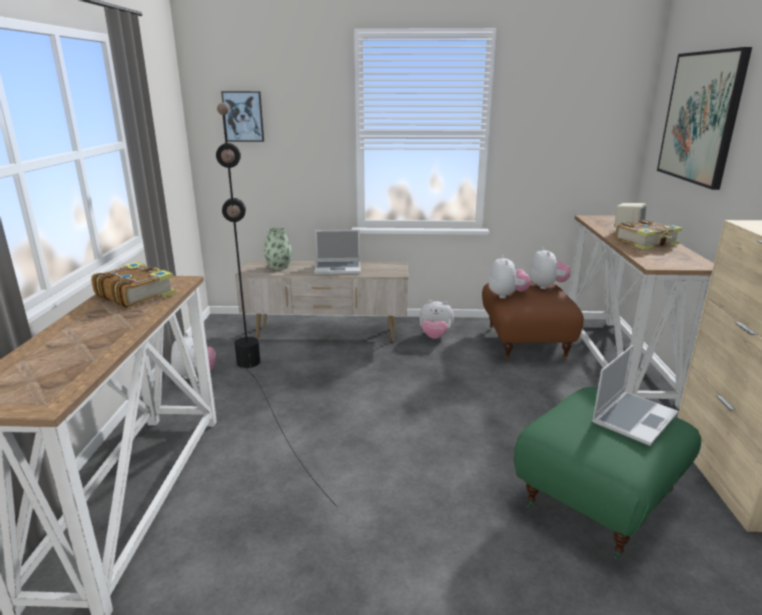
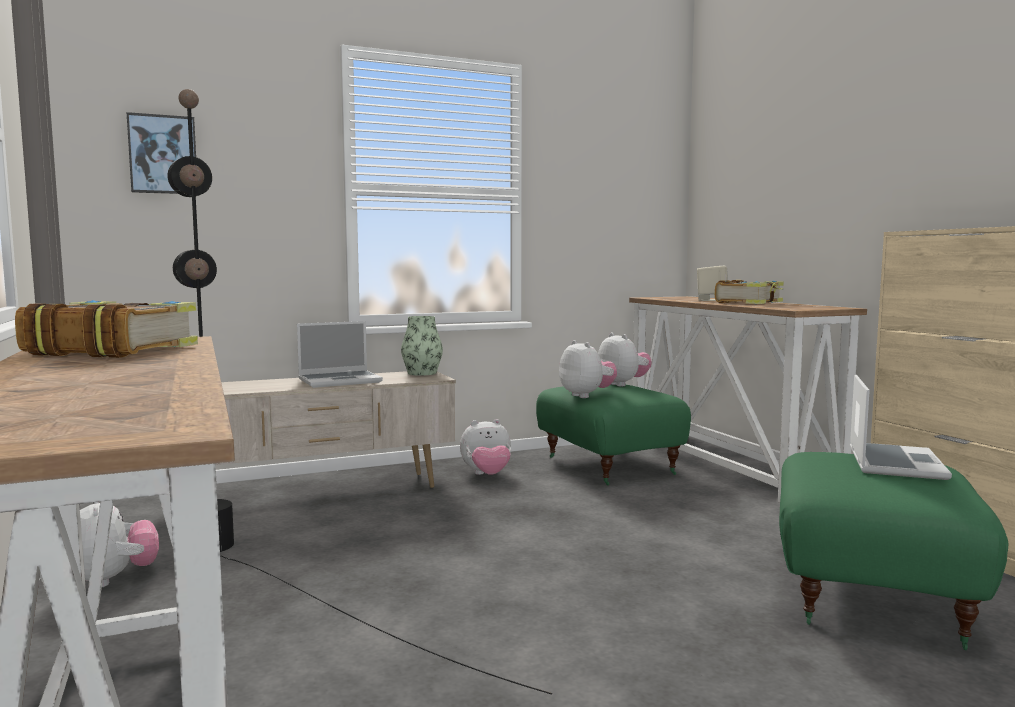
camera: 25 degrees left, 15 degrees down
vase [264,228,292,270] -> vase moved to [401,316,443,376]
brown ottoman [482,281,584,362] -> green ottoman [536,384,691,486]
picture [657,47,752,190] -> none

